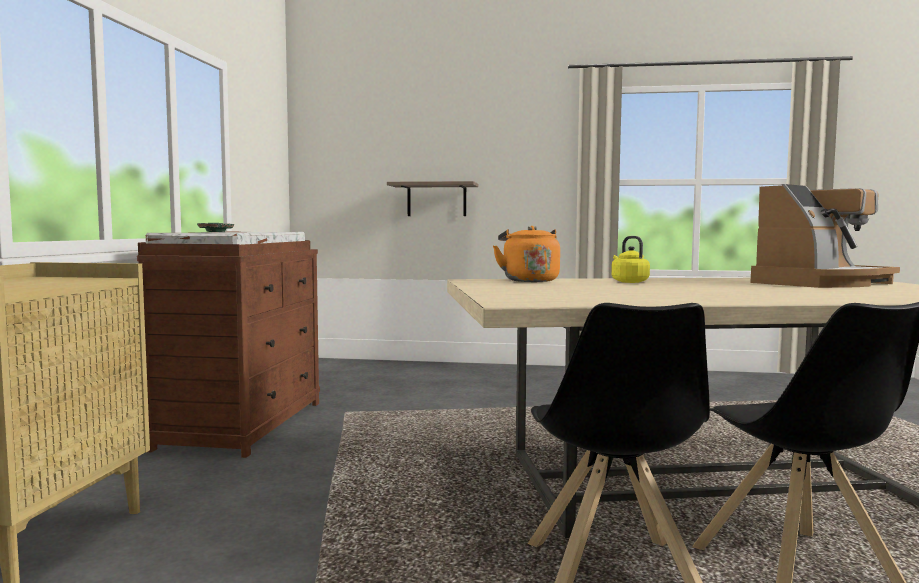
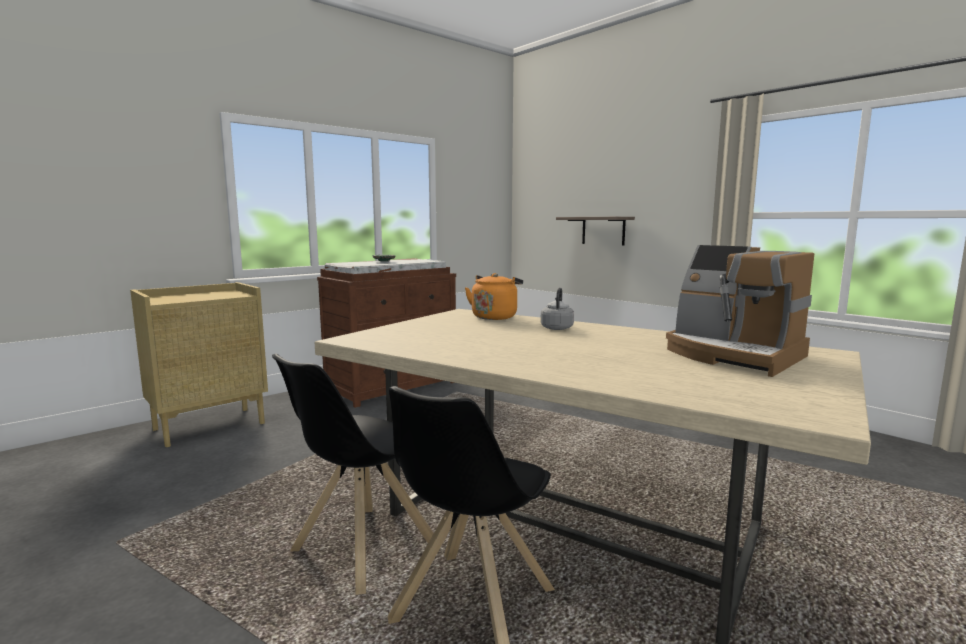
camera: 40 degrees right, 5 degrees up
yellow kettle [611,236,650,283] -> grey kettle [541,288,574,330]
coffee machine [750,184,900,288] -> coffee machine turned 45 degrees clockwise [666,245,814,377]

